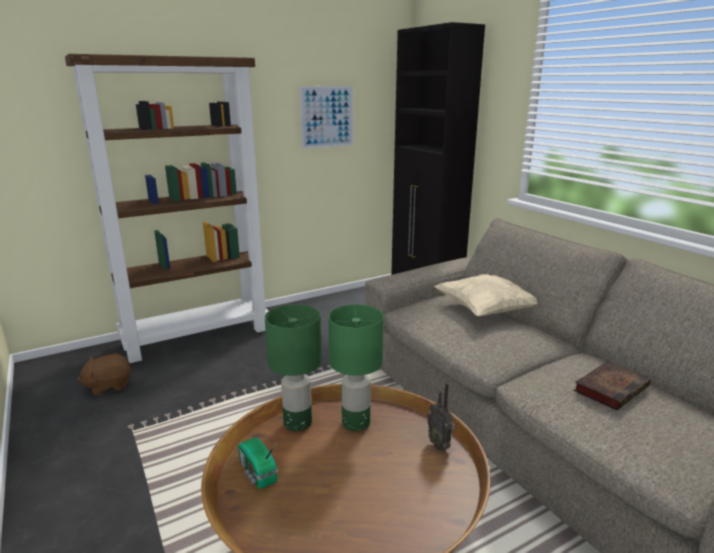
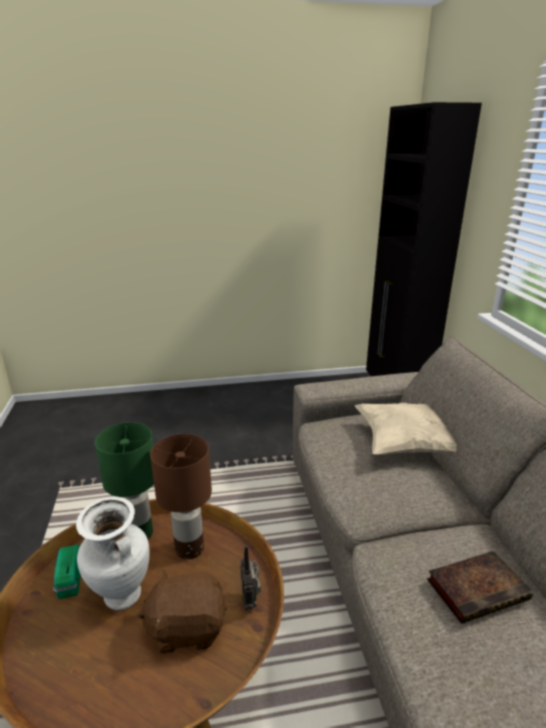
camera: 20 degrees right, 5 degrees up
brown bookcase [65,54,269,363] -> none
brown plush toy [78,353,132,396] -> brown plush toy moved to [138,570,227,653]
picture [299,86,353,149] -> none
green table lamp [328,304,384,431] -> brown table lamp [150,434,212,559]
none -> white vase [76,497,150,610]

